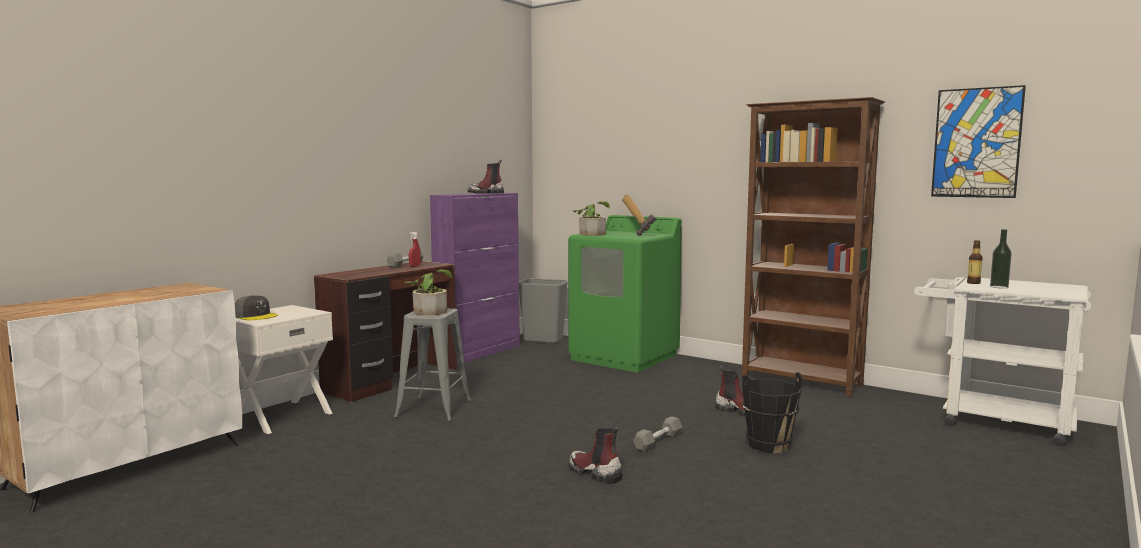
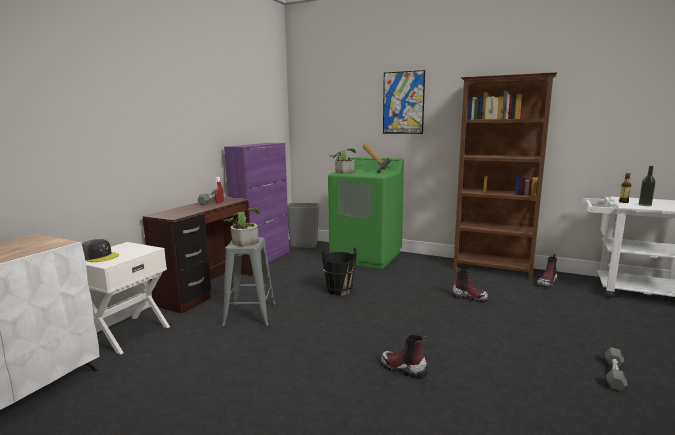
camera: 10 degrees left, 5 degrees up
boot [468,160,504,194] -> boot moved to [537,253,558,288]
grey dumbbell [633,416,682,452] -> grey dumbbell moved to [605,347,627,391]
black bucket [741,372,802,453] -> black bucket moved to [322,248,357,296]
picture [931,85,1026,198] -> picture moved to [383,70,425,134]

